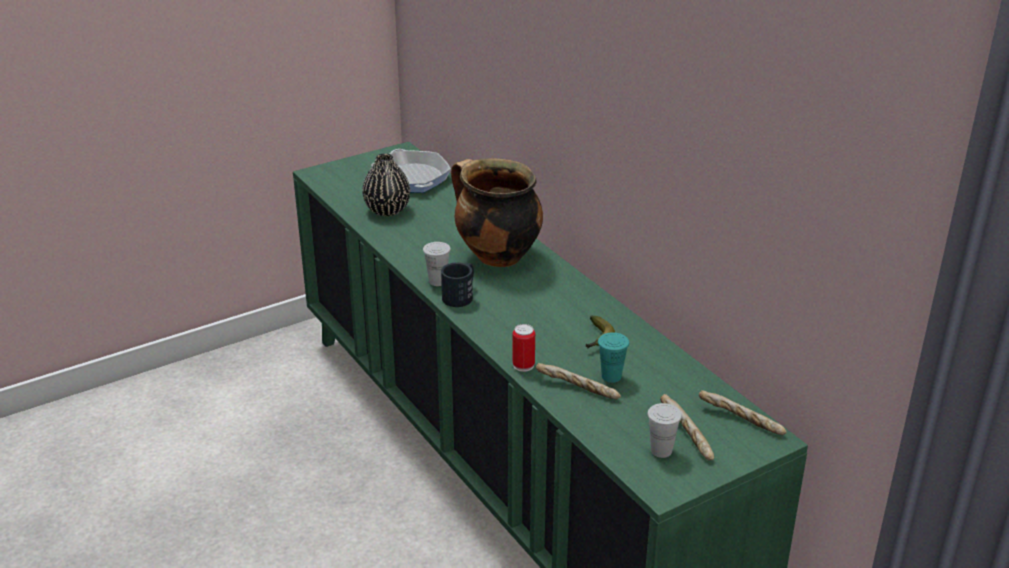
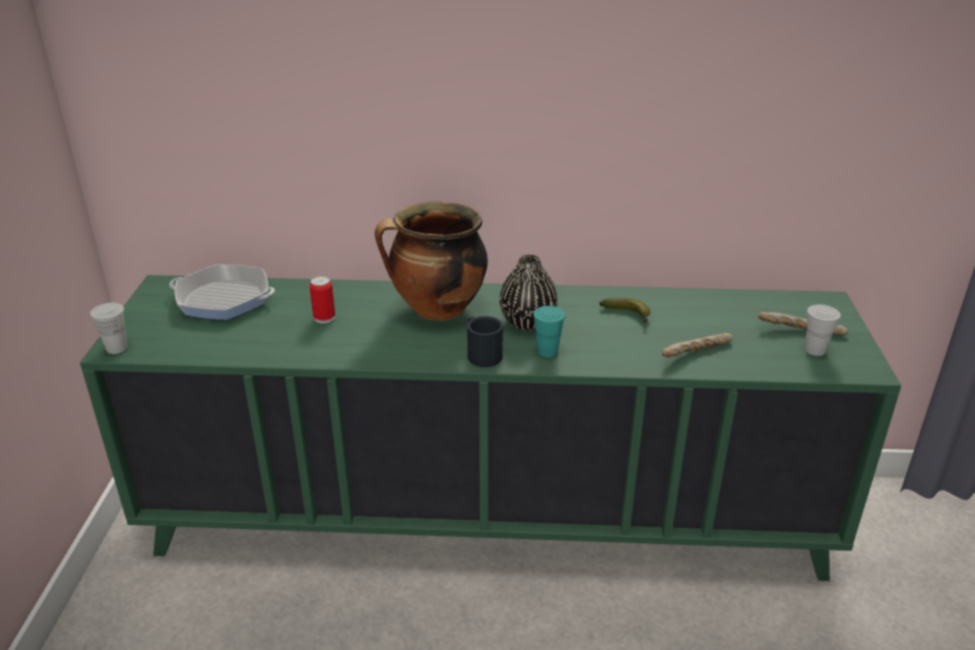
camera: 55 degrees left, 0 degrees up
black vase [362,154,410,216] -> black vase moved to [499,254,558,331]
white cup [423,242,451,286] -> white cup moved to [90,303,127,354]
can [512,324,535,372] -> can moved to [310,276,335,323]
turquoise cup [598,332,629,383] -> turquoise cup moved to [533,306,566,357]
bread [699,390,787,435] -> none

